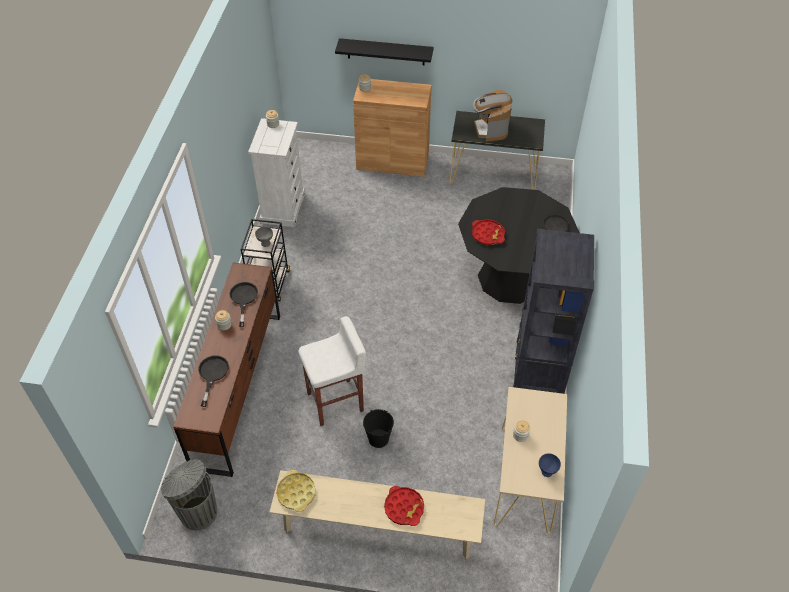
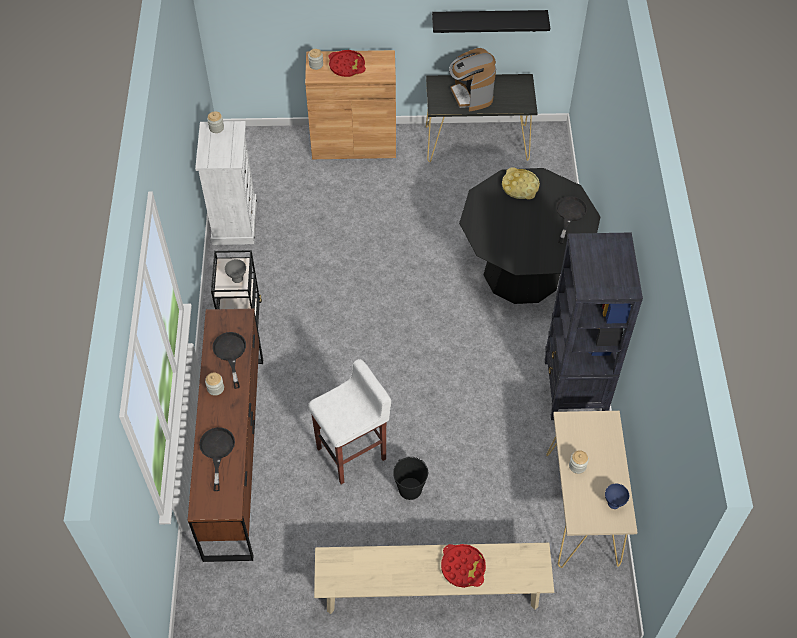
camera: 10 degrees left, 5 degrees up
grey trash can [161,459,217,530] -> none
yellow tray [276,470,316,512] -> yellow tray moved to [502,167,540,200]
black shelf [335,38,434,65] -> black shelf moved to [432,10,550,33]
red tray [472,220,505,245] -> red tray moved to [329,50,366,77]

